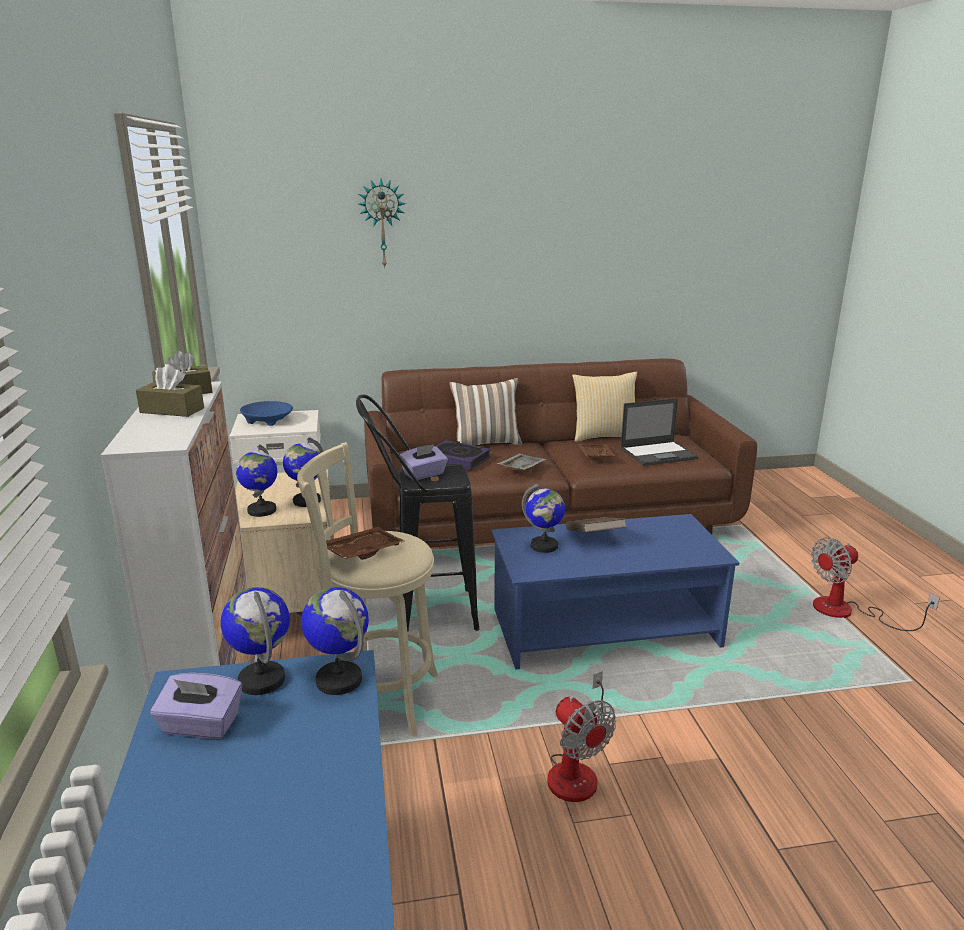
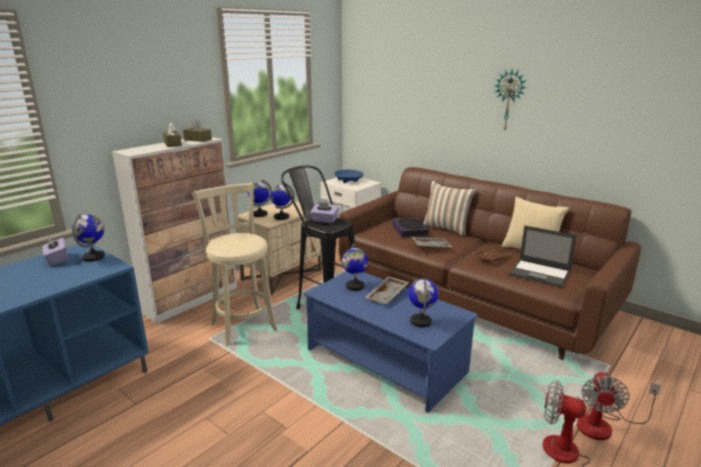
camera: 50 degrees right, 0 degrees up
globe [301,587,369,695] -> globe moved to [408,278,438,327]
brown tray [326,527,406,560] -> none
wall clock [358,179,406,269] -> wall clock moved to [494,69,527,130]
fan [547,671,616,802] -> fan moved to [577,372,661,440]
brown book [566,517,626,532] -> grey tray [365,276,409,304]

